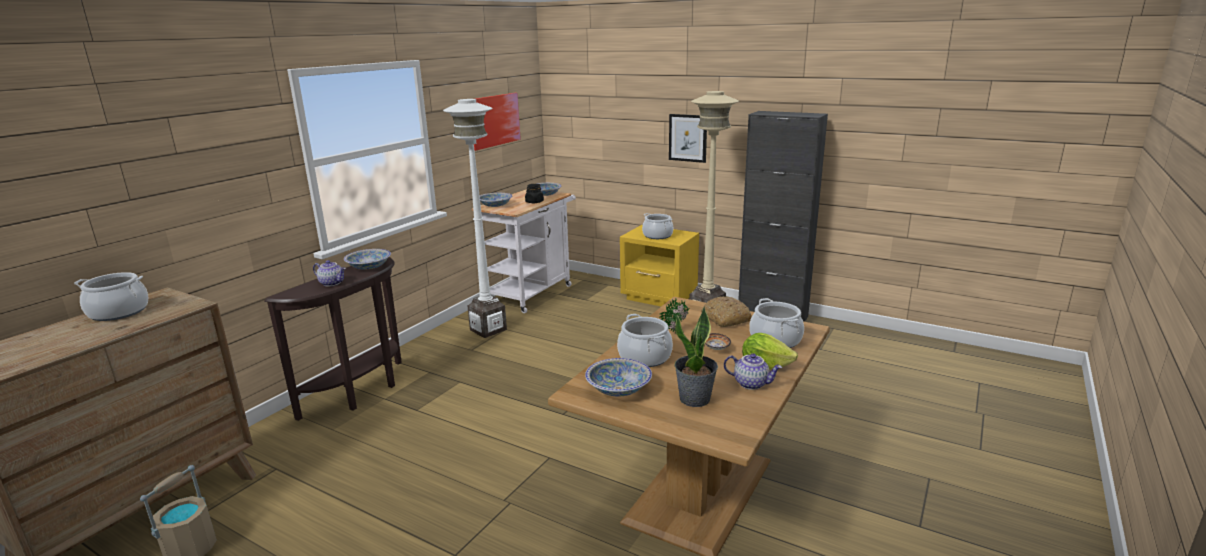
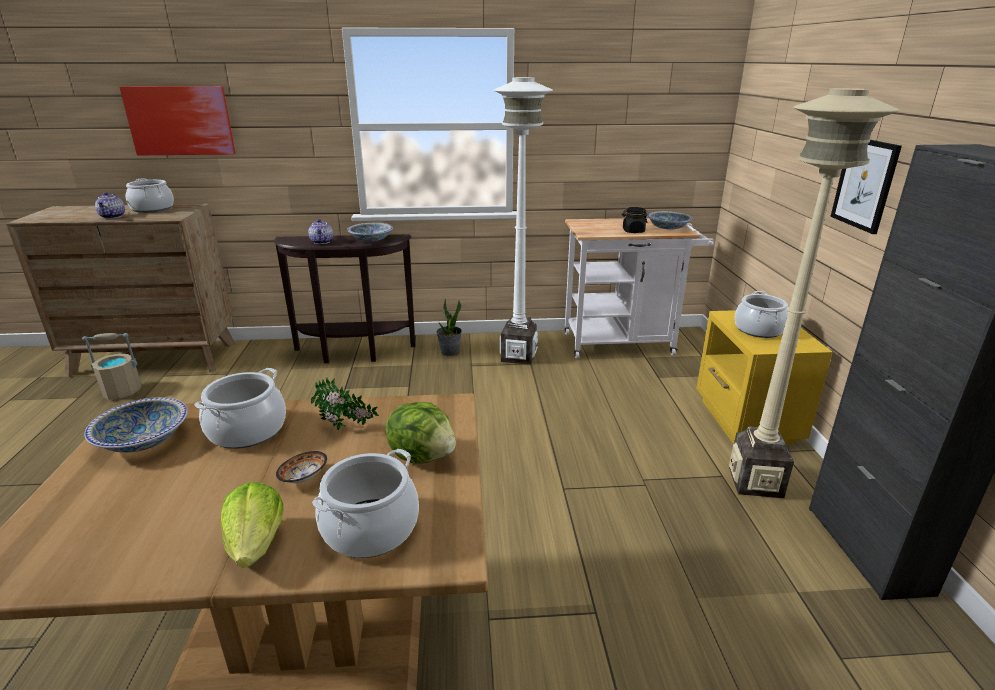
camera: 55 degrees right, 5 degrees up
picture [474,93,521,151] -> picture moved to [119,86,236,156]
bowl [480,193,512,207] -> none
potted plant [674,306,718,407] -> potted plant moved to [436,299,462,356]
bread [701,296,752,327] -> lettuce [386,402,456,463]
teapot [724,353,782,390] -> teapot moved to [95,192,125,219]

